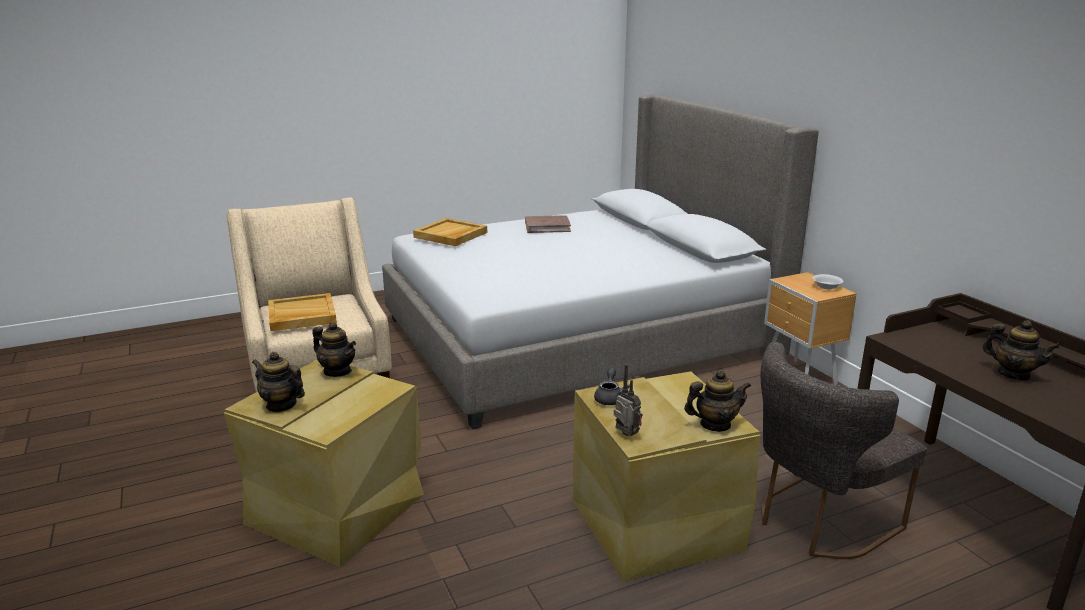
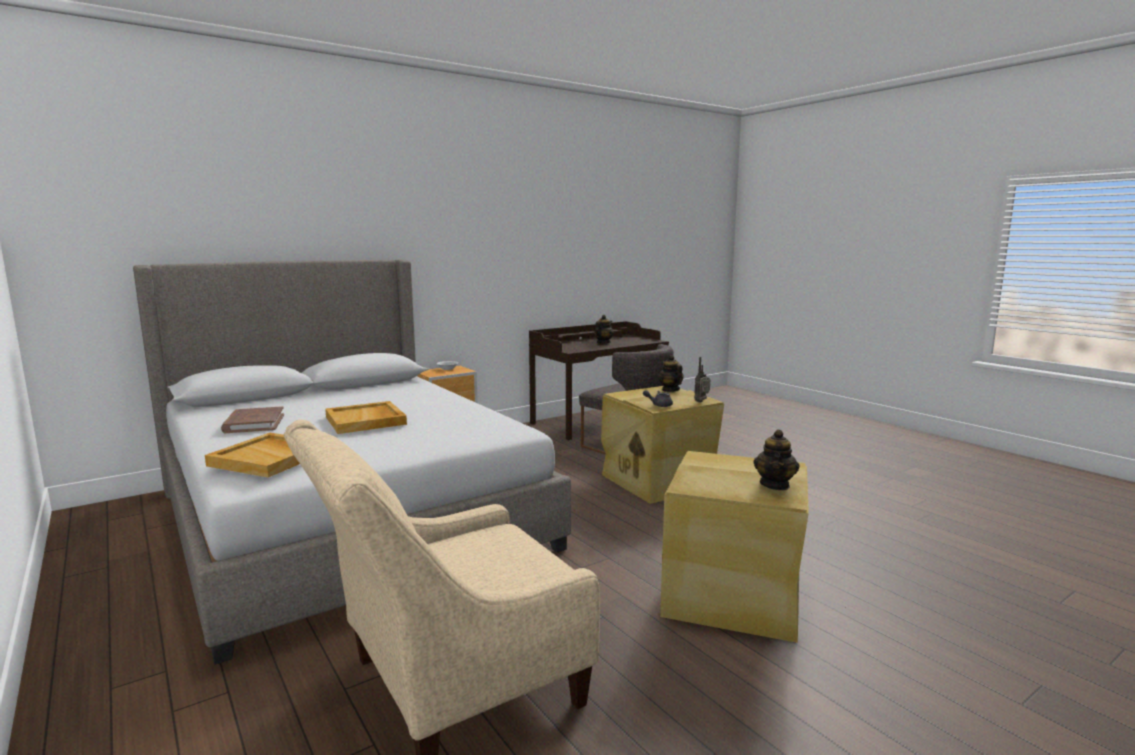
camera: 100 degrees left, 10 degrees down
beige tray [268,293,337,331] -> beige tray moved to [325,401,407,434]
teapot [312,322,356,377] -> none

